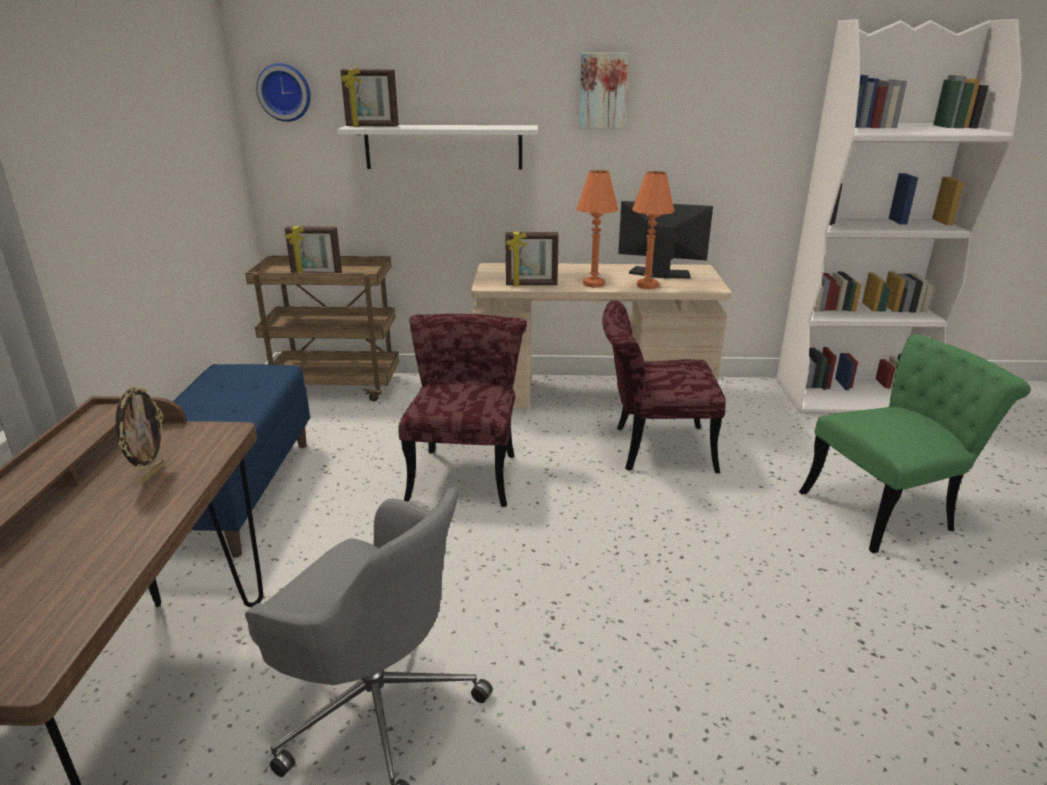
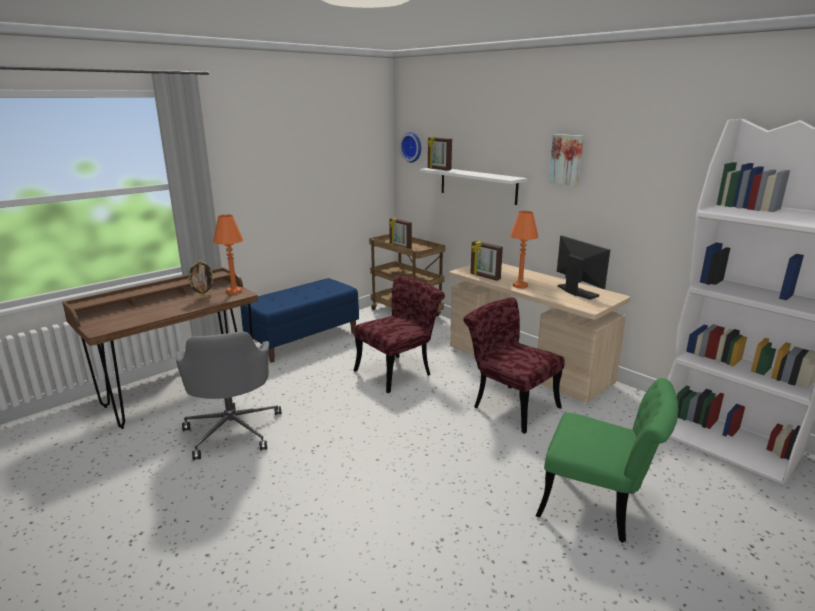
camera: 45 degrees right, 5 degrees down
orange table lamp [632,171,675,289] -> orange table lamp moved to [213,215,243,294]

